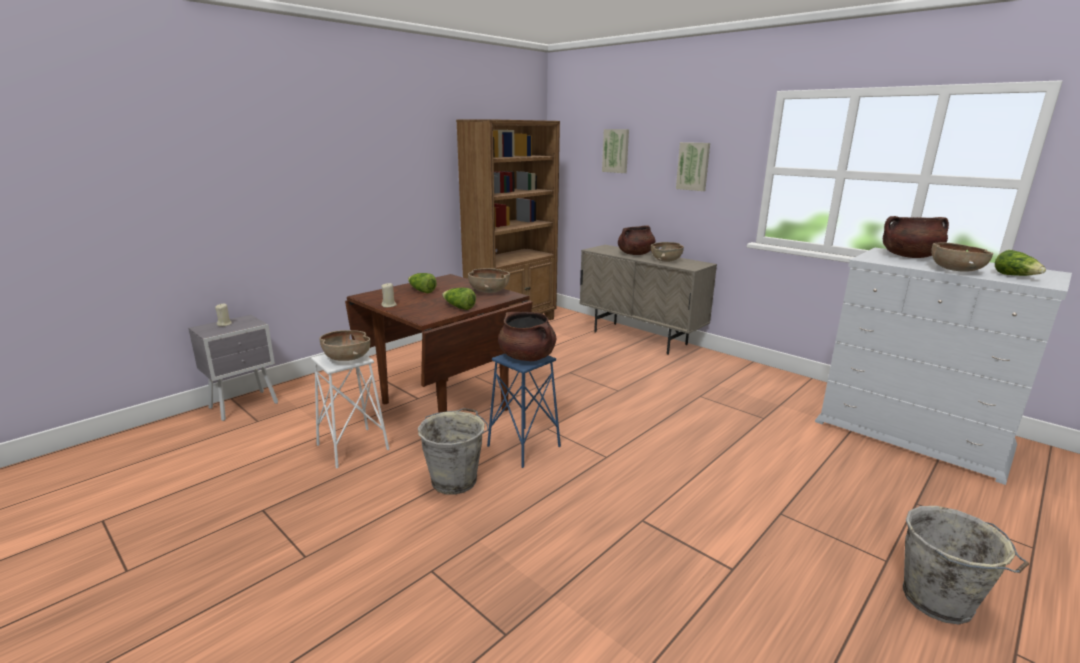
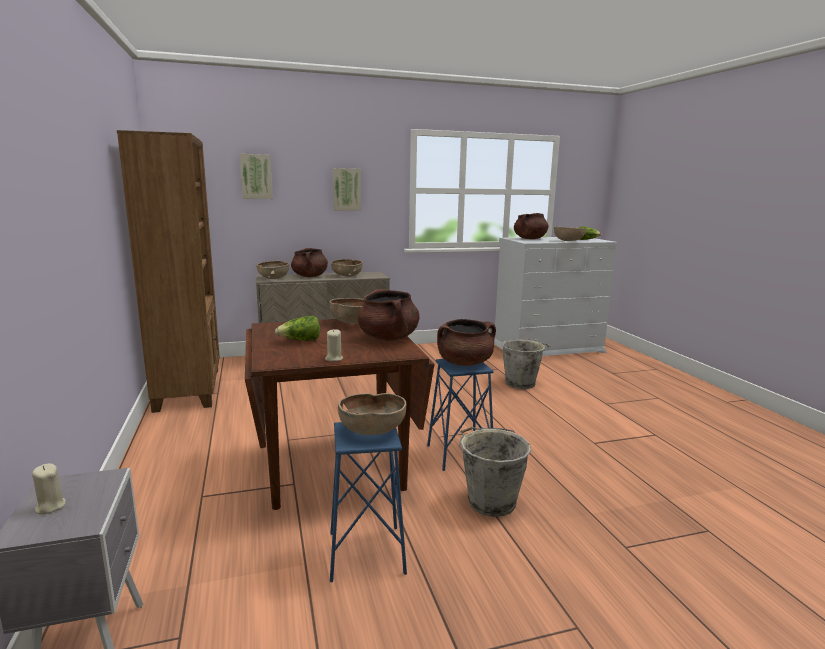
camera: 60 degrees left, 5 degrees down
white stool [311,354,389,469] -> blue stool [330,422,407,582]
lettuce [442,288,476,310] -> brown cooking pot [358,289,419,341]
grey bucket [903,506,1029,624] -> grey bucket moved to [501,339,550,389]
none -> brown bowl [256,261,289,279]

